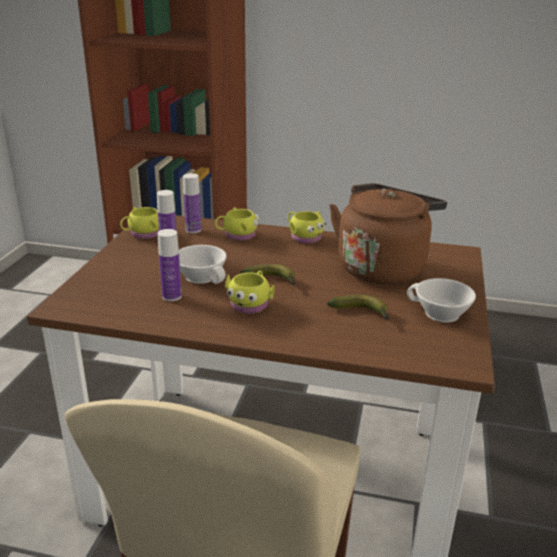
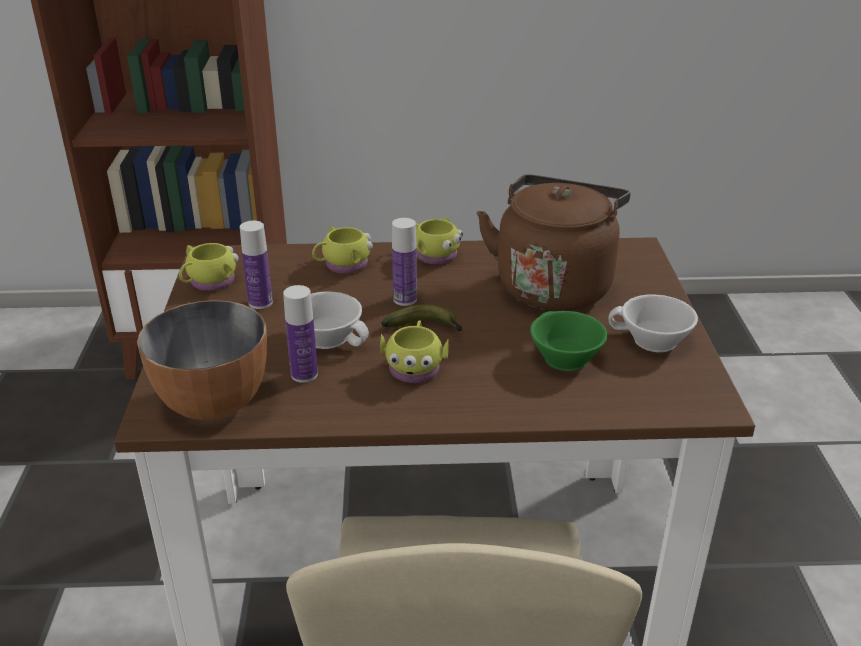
camera: 15 degrees left, 5 degrees up
bottle [183,173,201,233] -> bottle moved to [392,218,417,306]
banana [327,295,389,320] -> green cup [530,311,607,371]
none -> bowl [137,300,267,420]

